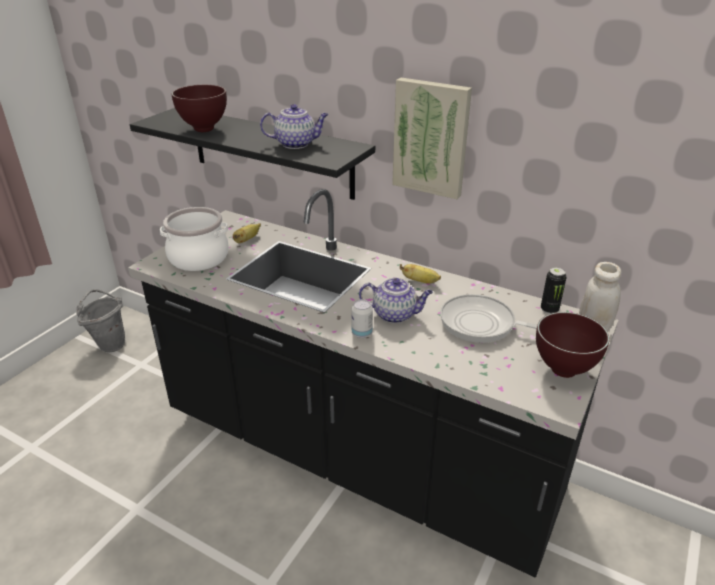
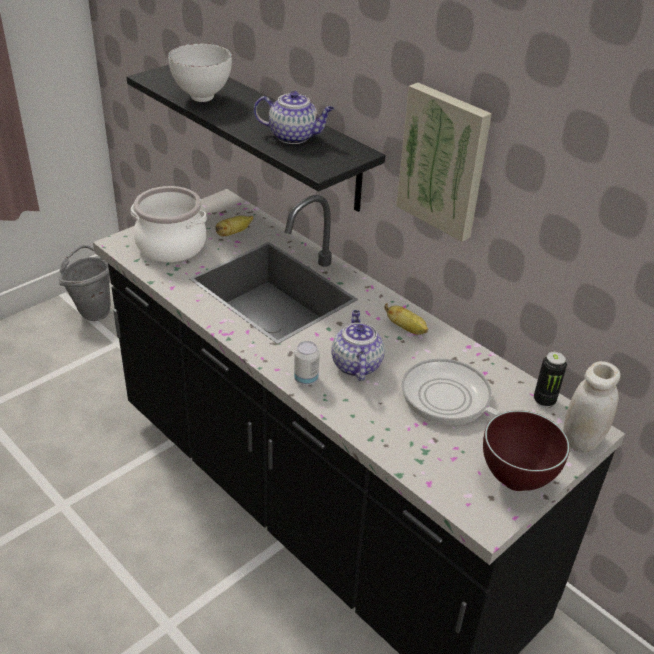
camera: 15 degrees right, 5 degrees up
brown bowl [172,85,227,132] -> white bowl [168,43,232,102]
teapot [359,278,433,323] -> teapot turned 120 degrees counterclockwise [331,310,385,381]

